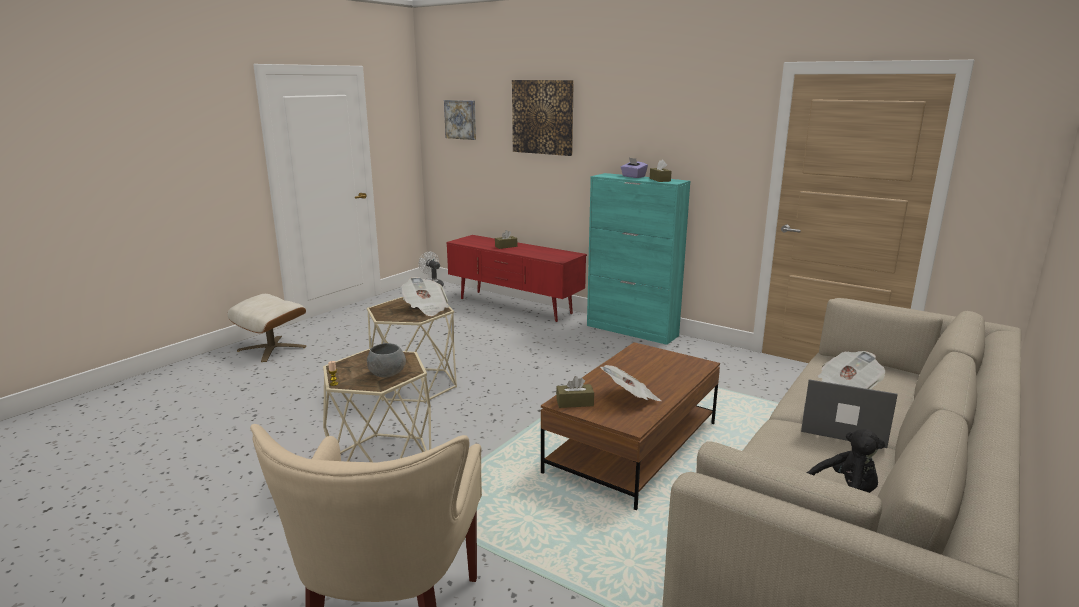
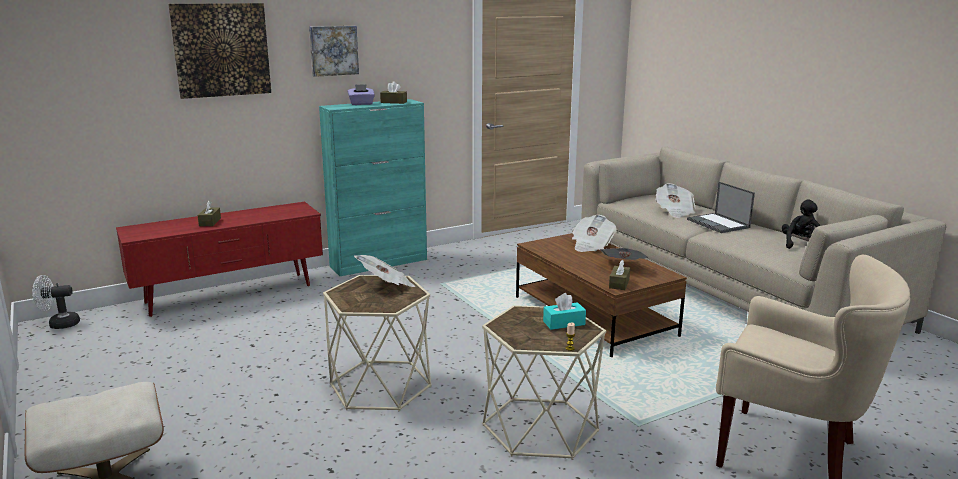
camera: 65 degrees left, 0 degrees up
grey bowl [367,343,406,378] -> turquoise tissue box [543,293,586,330]
picture [444,100,476,140] -> picture moved to [309,26,359,77]
laptop [801,379,898,448] -> laptop turned 75 degrees counterclockwise [687,182,755,233]
none -> newspaper [572,215,617,252]

